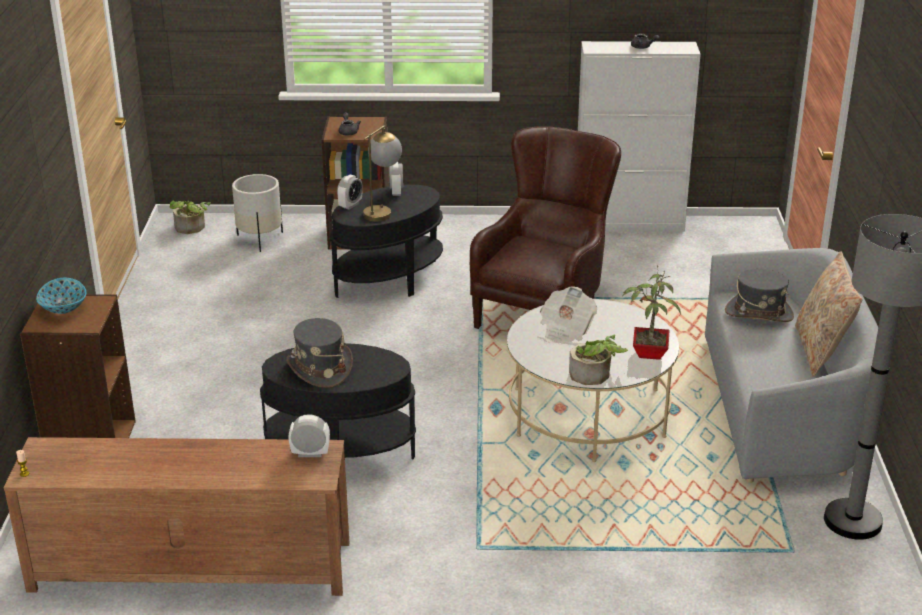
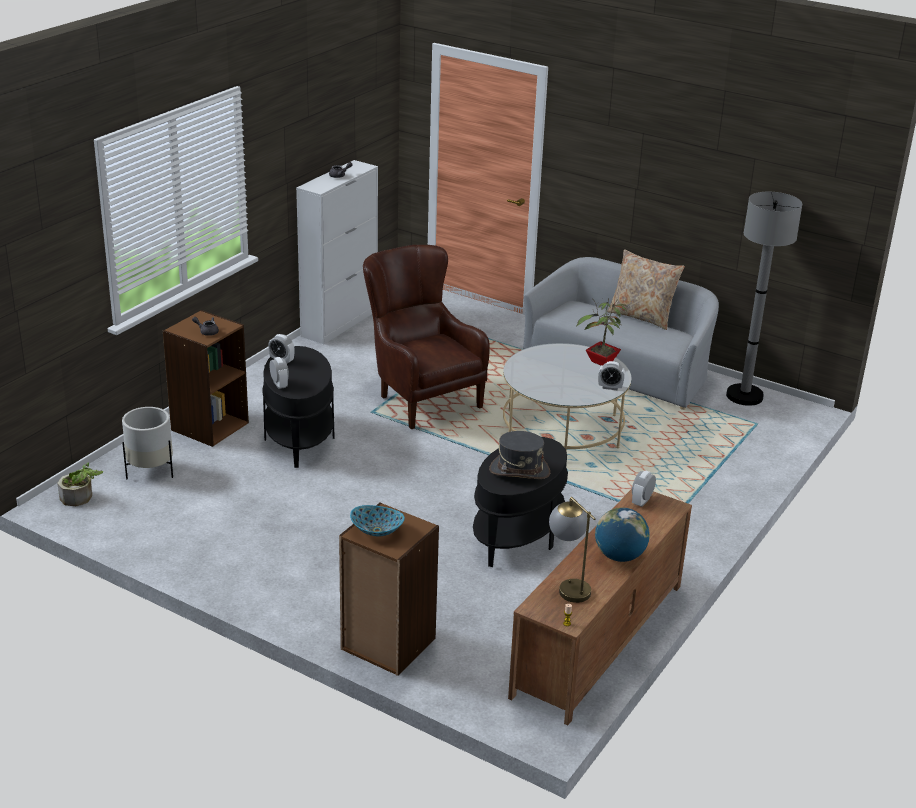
camera: 60 degrees left, 0 degrees up
table lamp [363,125,402,222] -> table lamp moved to [549,497,596,603]
newspaper [540,286,597,343] -> none
potted plant [569,334,628,385] -> alarm clock [598,361,625,391]
grey hat [725,269,794,322] -> none
none -> globe [595,507,650,562]

